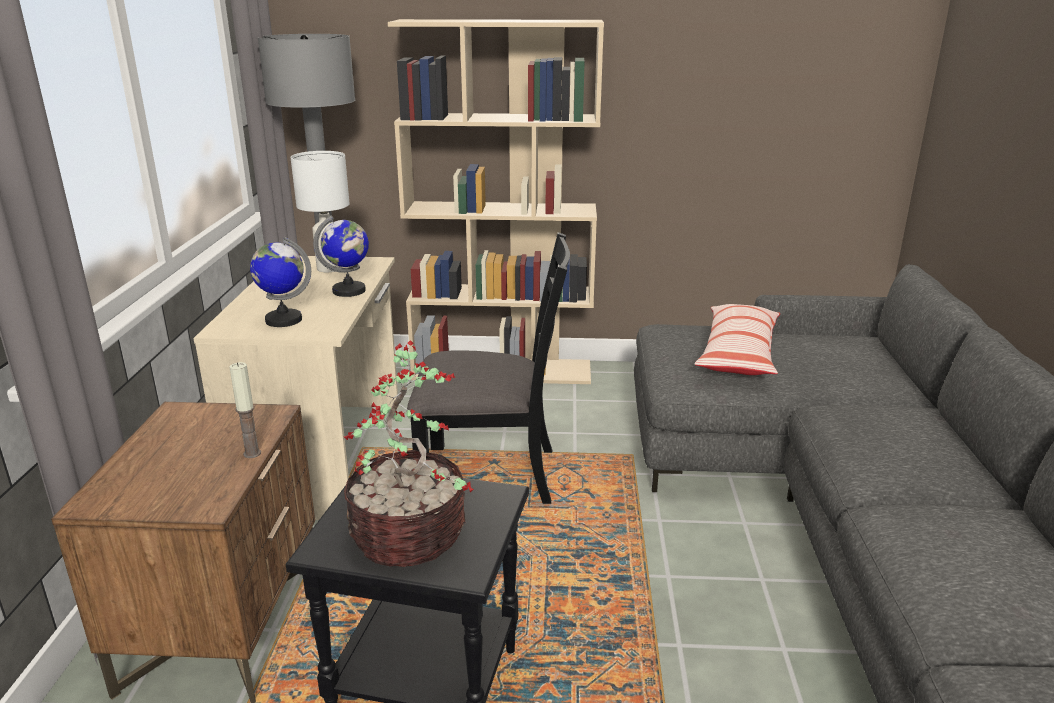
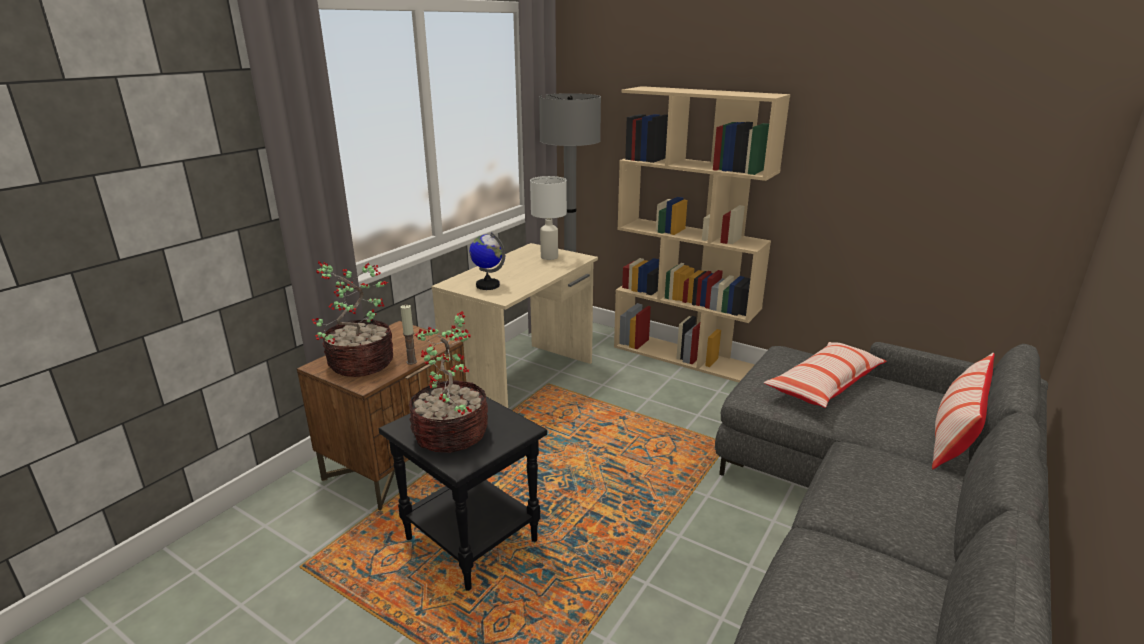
camera: 30 degrees right, 0 degrees up
globe [313,215,369,297] -> none
black chair [407,232,570,504] -> none
none -> potted plant [312,261,393,377]
none -> pillow [932,353,994,469]

